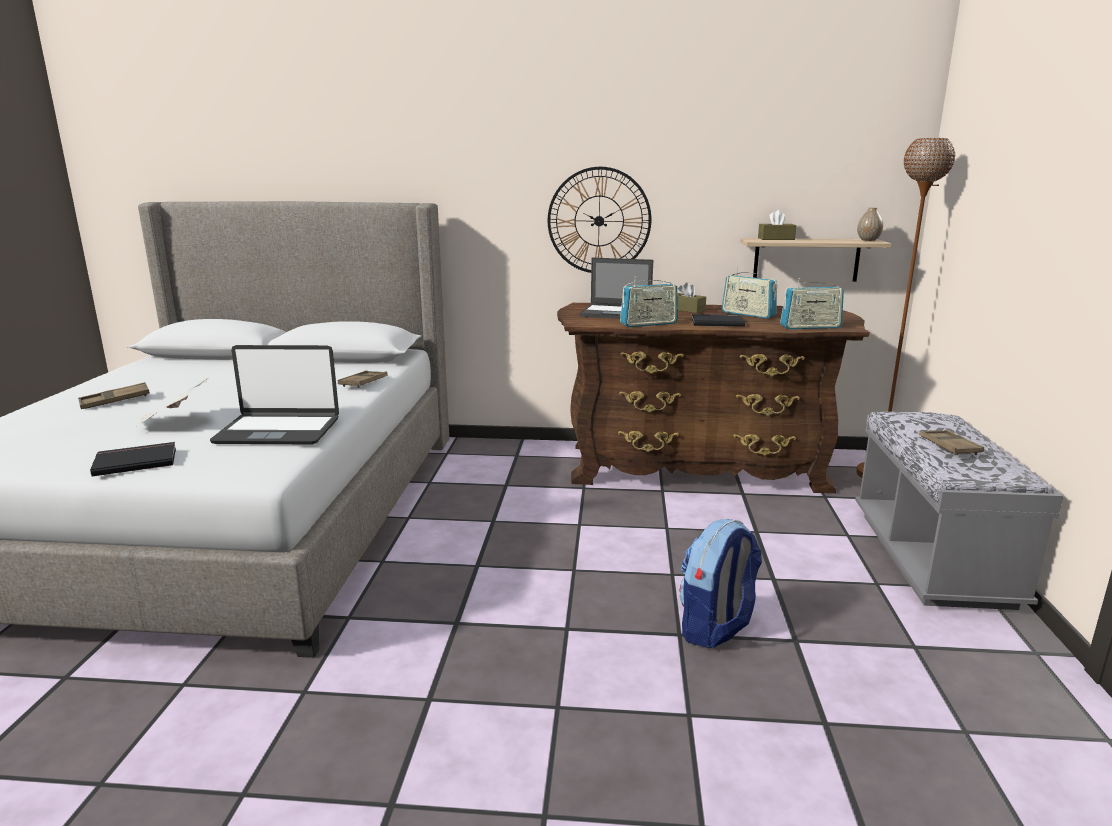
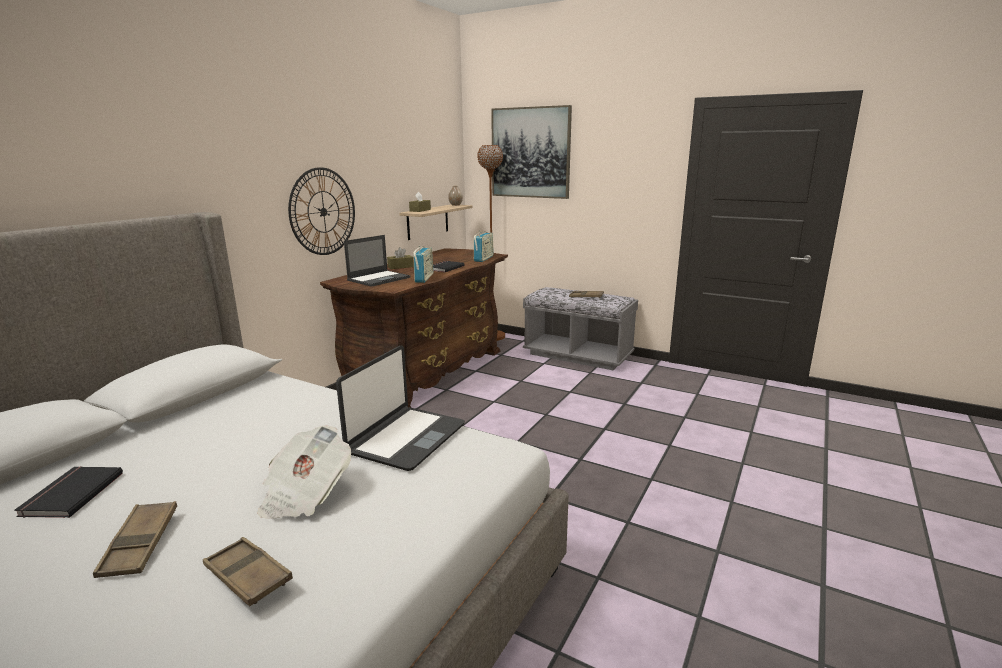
camera: 65 degrees left, 0 degrees up
black book [90,442,176,476] -> black book moved to [14,466,123,518]
brown tray [338,370,387,388] -> brown tray moved to [203,537,293,606]
backpack [680,519,762,648] -> none
radio [722,267,778,319] -> none
none -> picture [491,105,572,199]

